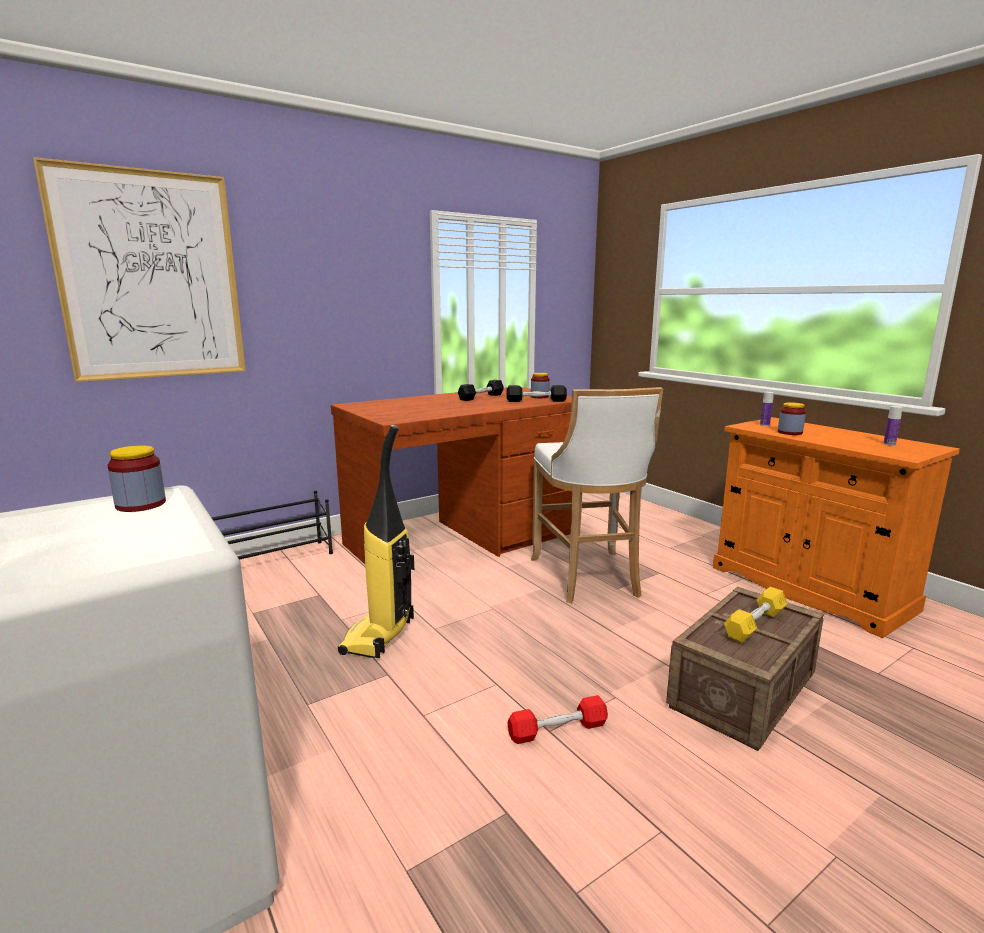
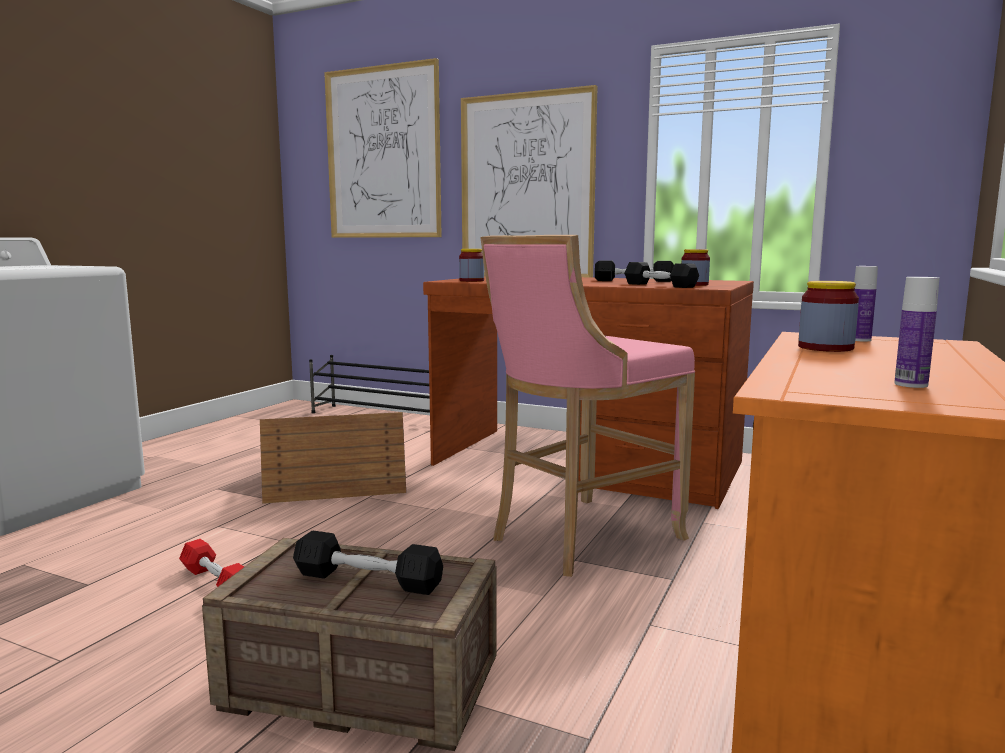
camera: 60 degrees right, 5 degrees down
jar [107,445,166,512] -> jar moved to [459,249,484,282]
vacuum cleaner [338,425,414,658] -> crate [260,412,406,504]
white stool [531,387,663,603] -> pink stool [480,235,695,577]
yellow dumbbell [724,587,788,643] -> black dumbbell [293,531,443,595]
none -> picture [461,85,598,278]

